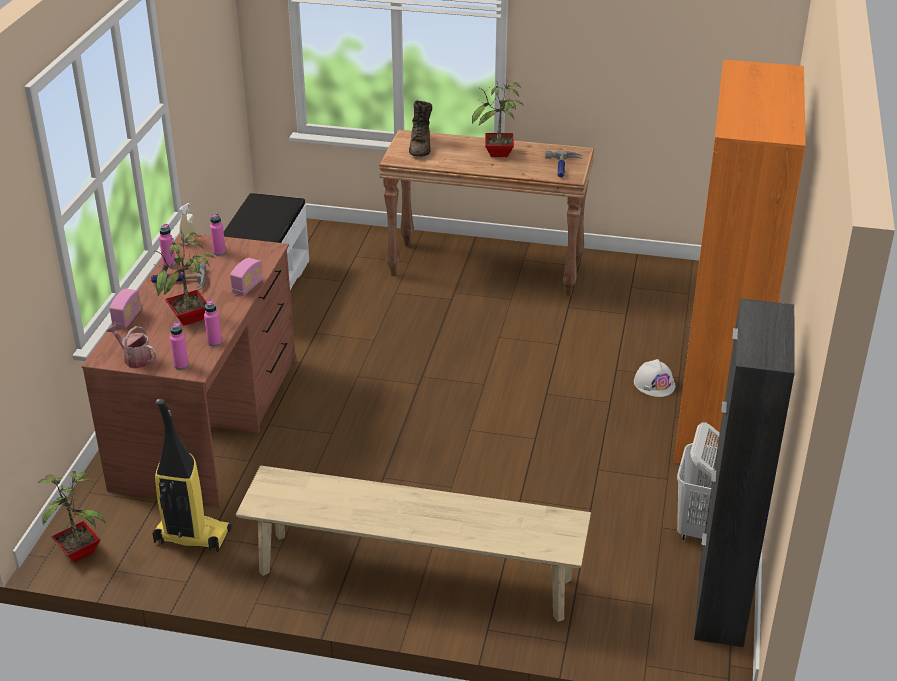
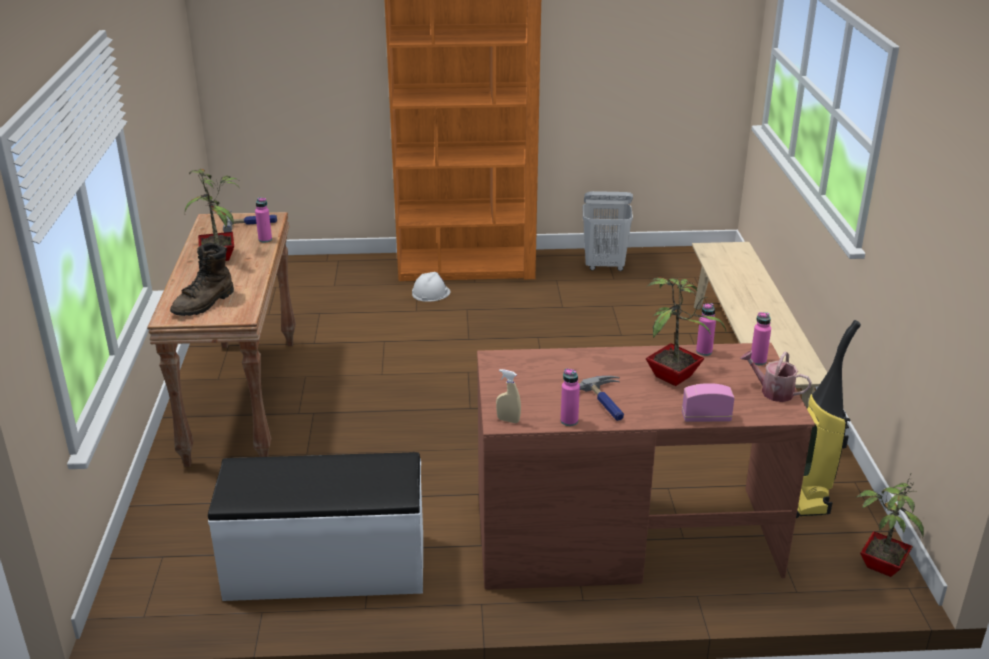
camera: 105 degrees left, 5 degrees down
watering can [107,324,157,368] -> watering can turned 105 degrees clockwise [740,350,812,402]
pink bottle [210,213,226,255] -> pink bottle moved to [255,198,272,243]
radio [230,258,263,296] -> none
brown boot [409,101,432,157] -> brown boot turned 135 degrees clockwise [170,243,234,316]
black cabinet [694,298,795,647] -> none

